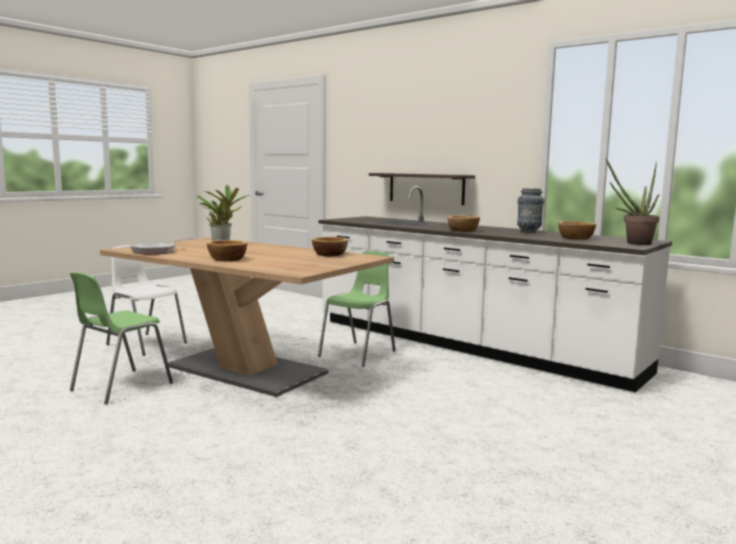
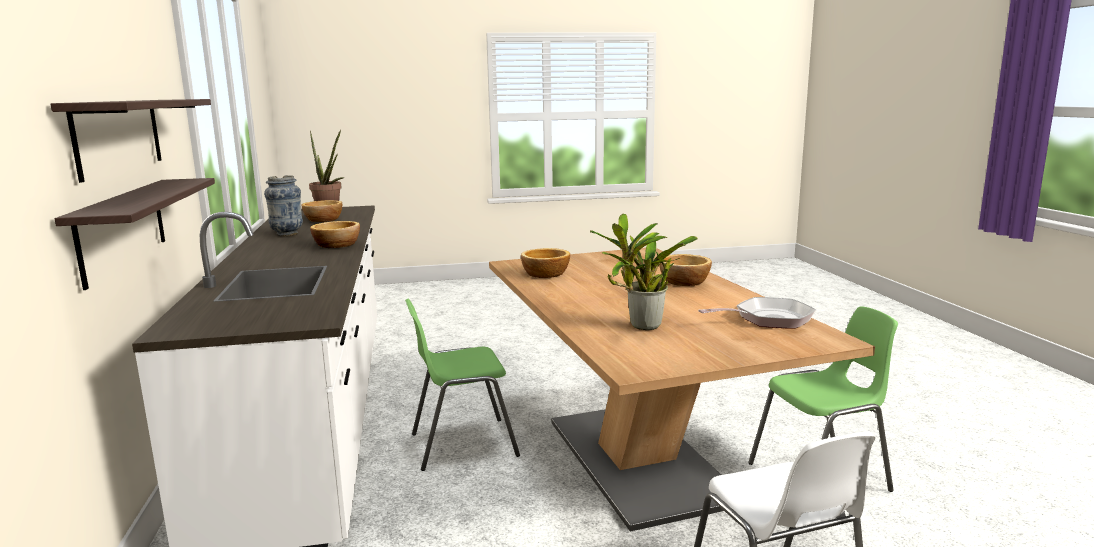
camera: 140 degrees left, 5 degrees up
none -> shelf [50,99,211,183]

